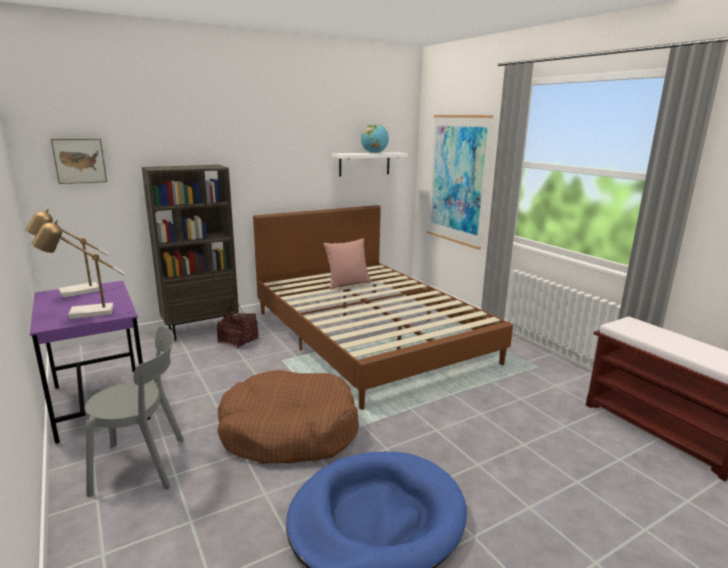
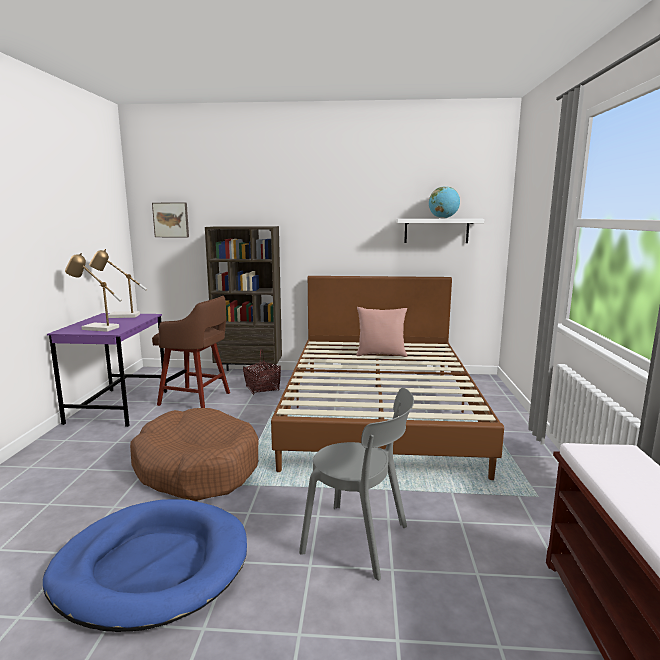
camera: 35 degrees right, 5 degrees down
grey chair [85,326,184,497] -> grey chair moved to [299,388,414,580]
picture [427,115,493,249] -> none
none -> brown stool [152,296,230,408]

